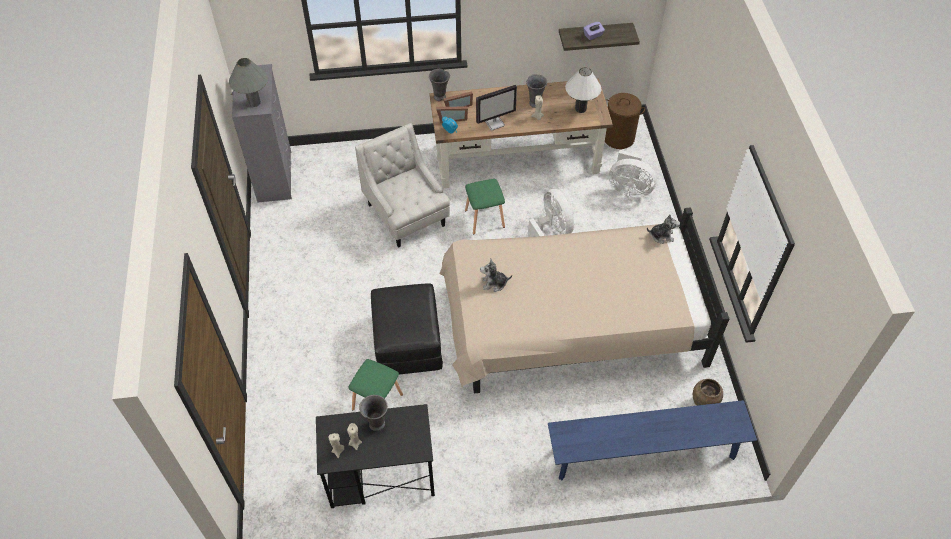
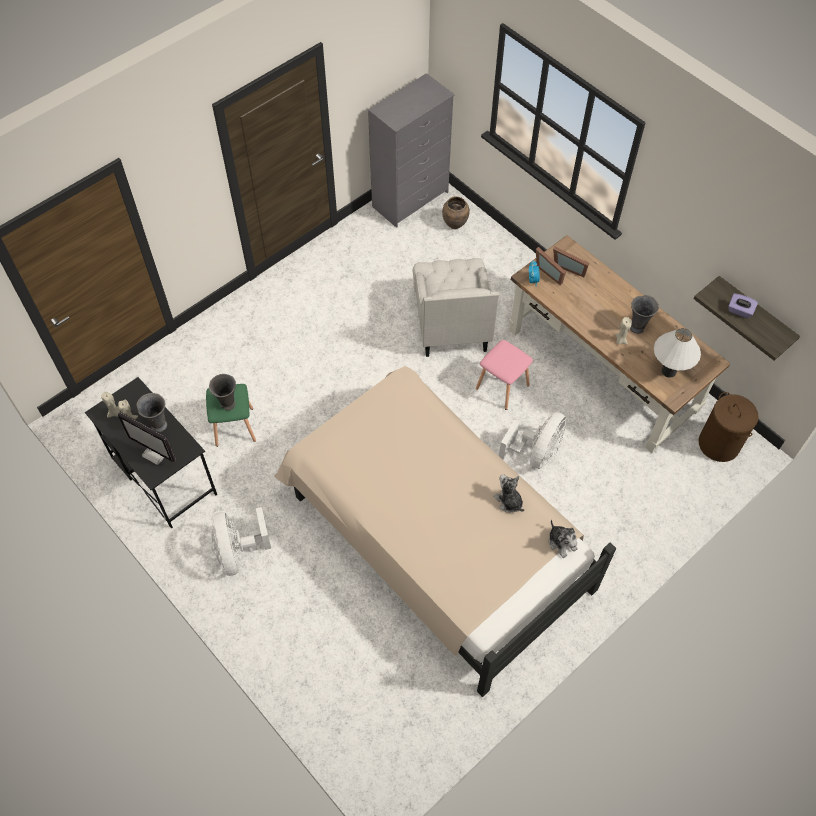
camera: 55 degrees right, 5 degrees up
grey table lamp [229,58,268,107] -> none
white armchair [355,123,450,248] -> white armchair turned 150 degrees clockwise [412,258,499,357]
black ottoman [371,283,443,375] -> none
grey vase [429,69,450,101] -> grey vase moved to [209,374,236,411]
green stool [465,179,505,234] -> pink stool [476,340,533,410]
monitor [476,85,517,130] -> monitor moved to [118,412,176,465]
plush toy [480,259,512,292] -> plush toy moved to [493,474,524,513]
blue bench [548,400,757,480] -> none
white fan [609,150,657,197] -> white fan moved to [212,507,271,576]
brown vase [693,379,723,406] -> brown vase moved to [442,196,470,229]

